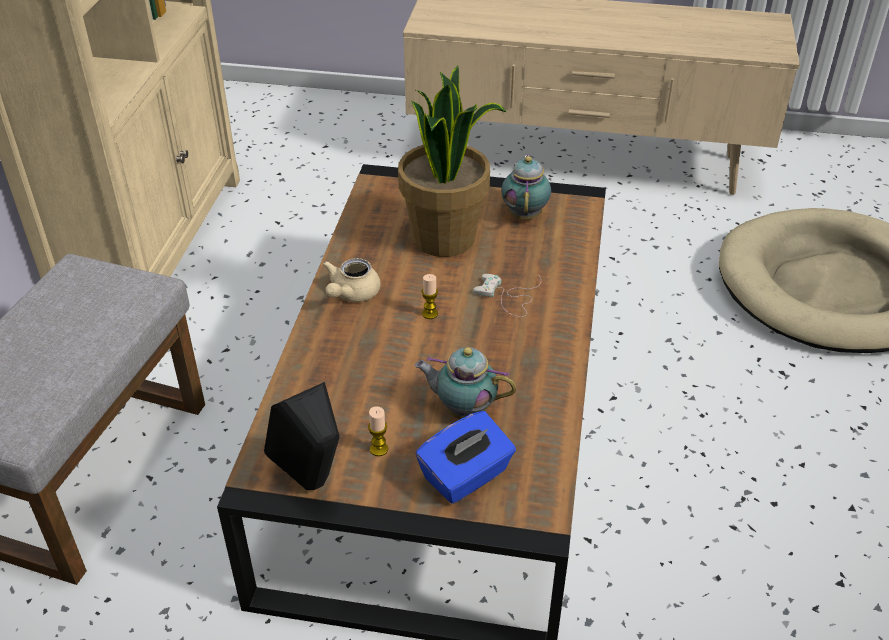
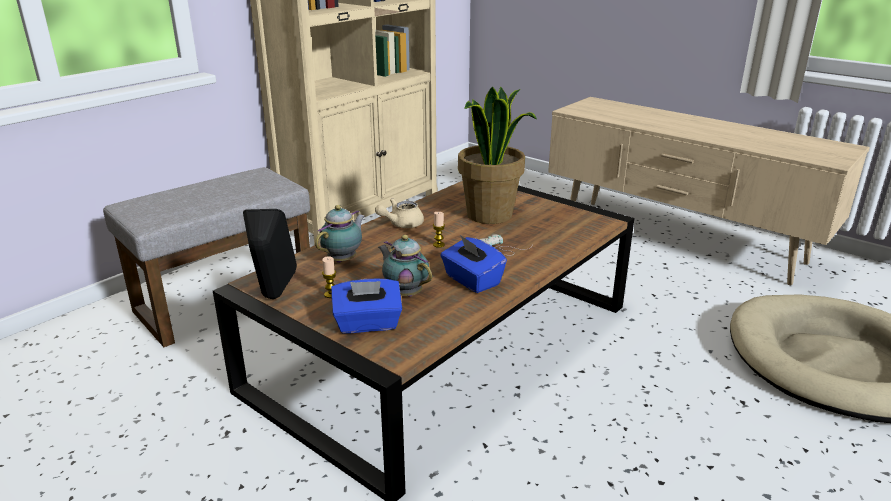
camera: 30 degrees right, 15 degrees down
teapot [501,155,551,220] -> teapot moved to [315,205,365,263]
none -> blue tissue box [440,235,507,293]

